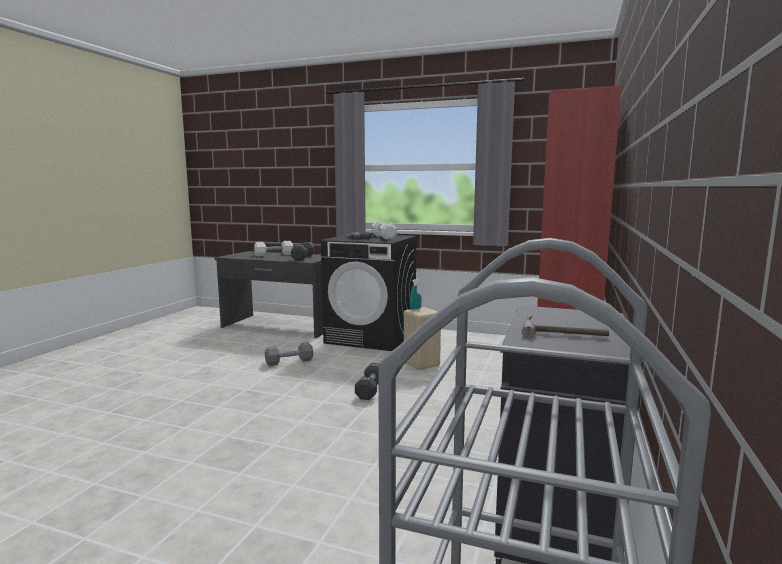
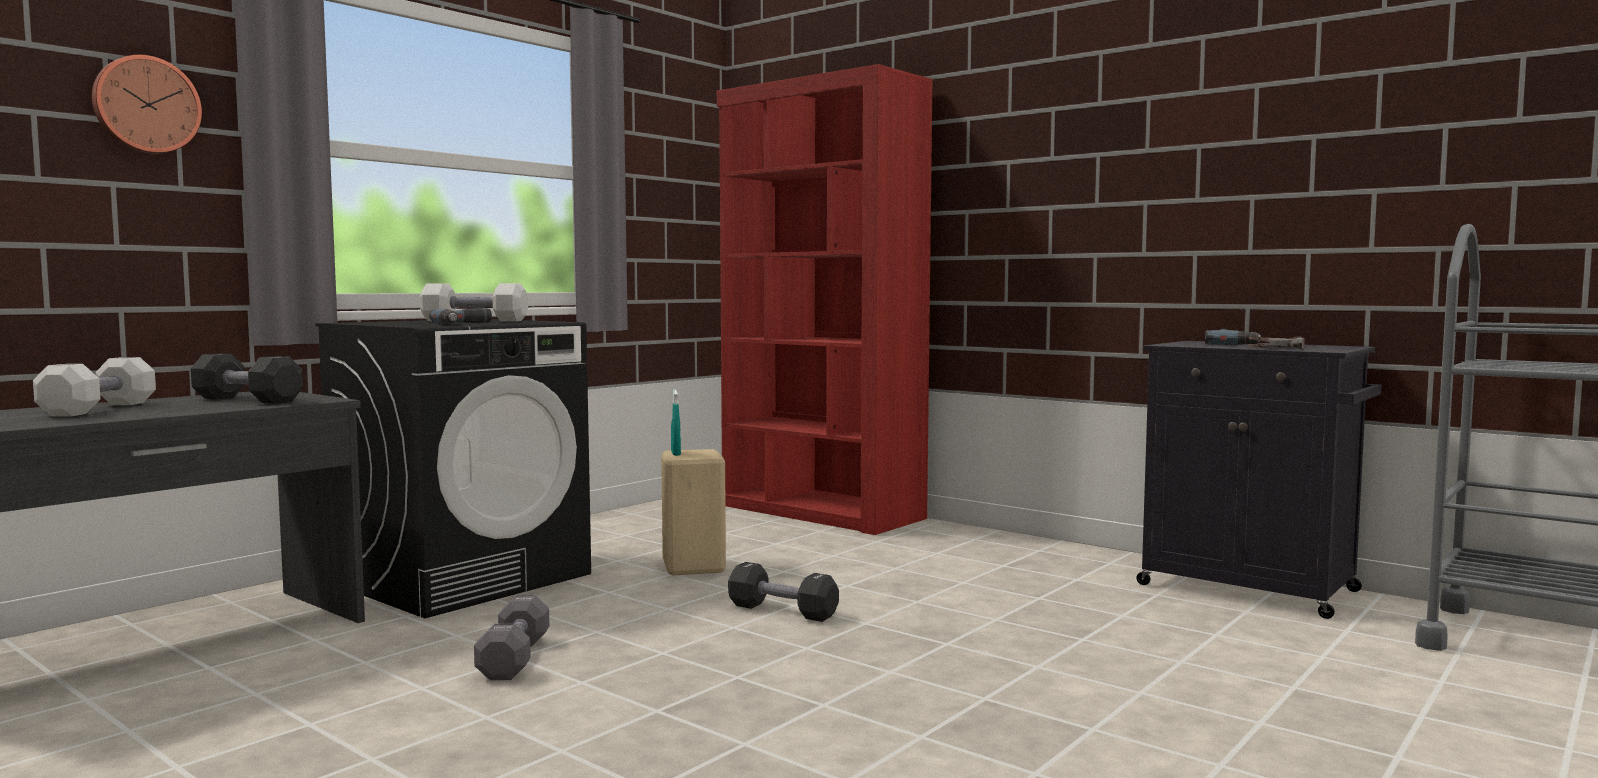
camera: 70 degrees left, 5 degrees down
none -> wall clock [92,55,202,154]
none -> power drill [1205,329,1261,345]

